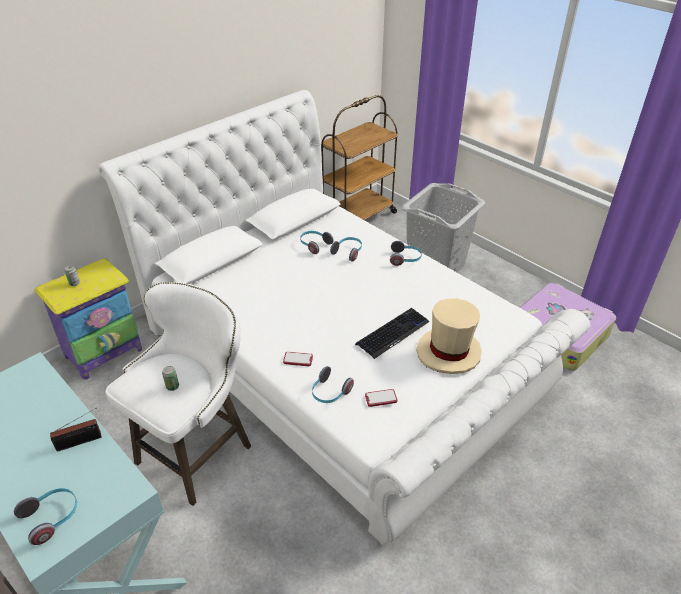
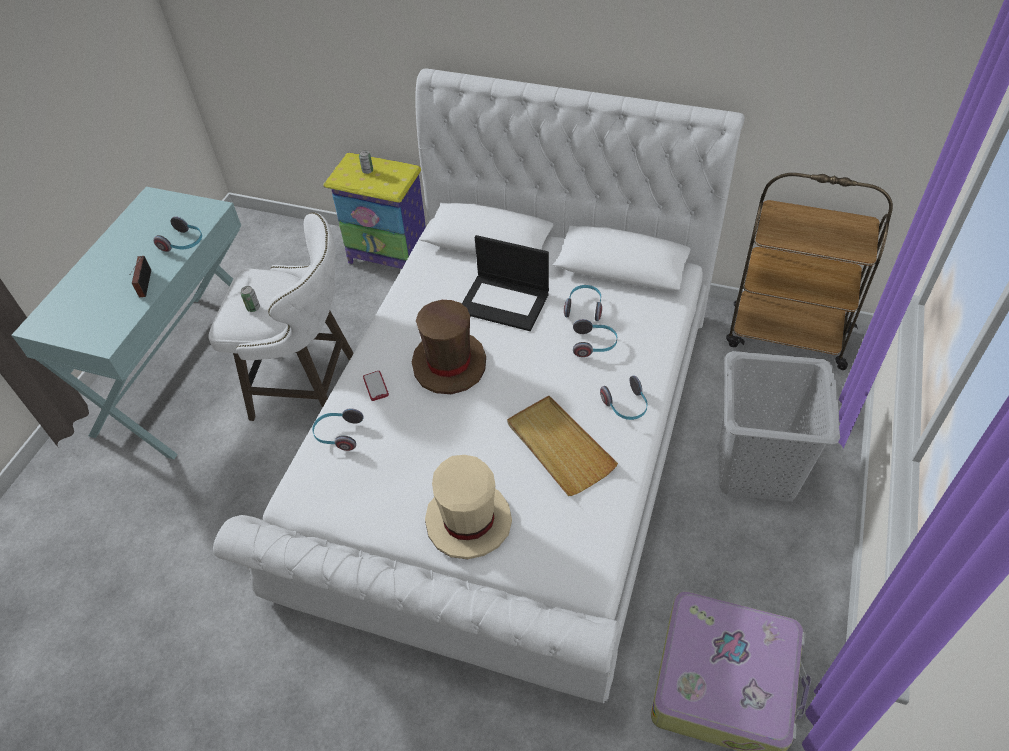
camera: 65 degrees right, 10 degrees up
headphones [14,488,77,545] -> headphones moved to [153,216,202,252]
radio [50,407,102,452] -> radio turned 45 degrees clockwise [129,256,151,298]
keyboard [355,308,429,359] -> none
phone [365,389,397,407] -> none
none -> brown hat [412,300,486,394]
none -> laptop [462,235,549,331]
none -> beige tray [507,396,618,496]

